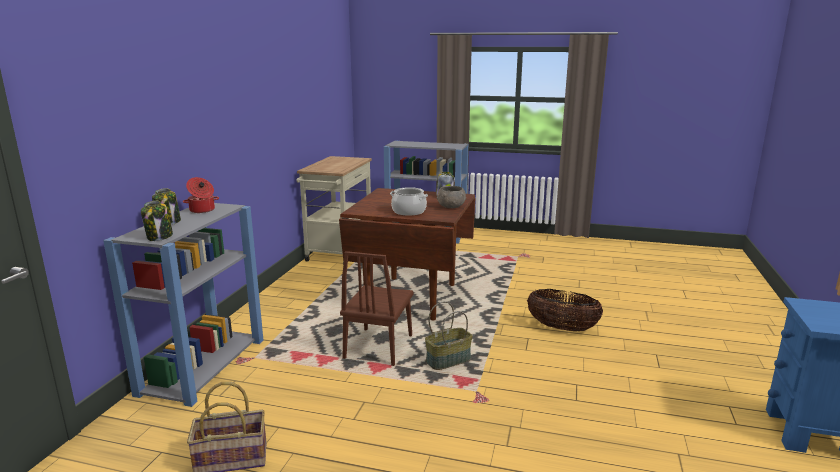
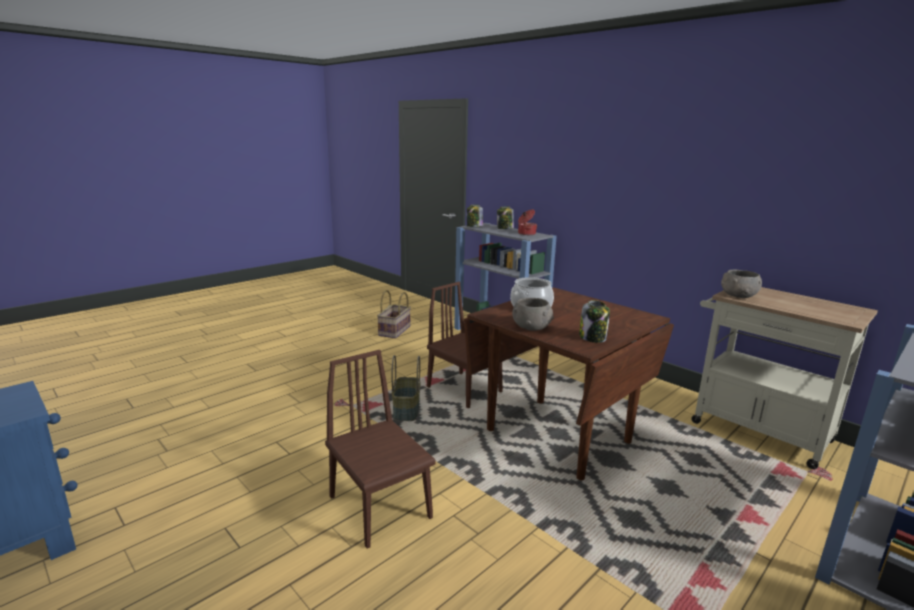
camera: 120 degrees right, 0 degrees up
basket [527,289,603,331] -> brown chair [325,350,436,549]
none -> grey bowl [721,269,762,298]

